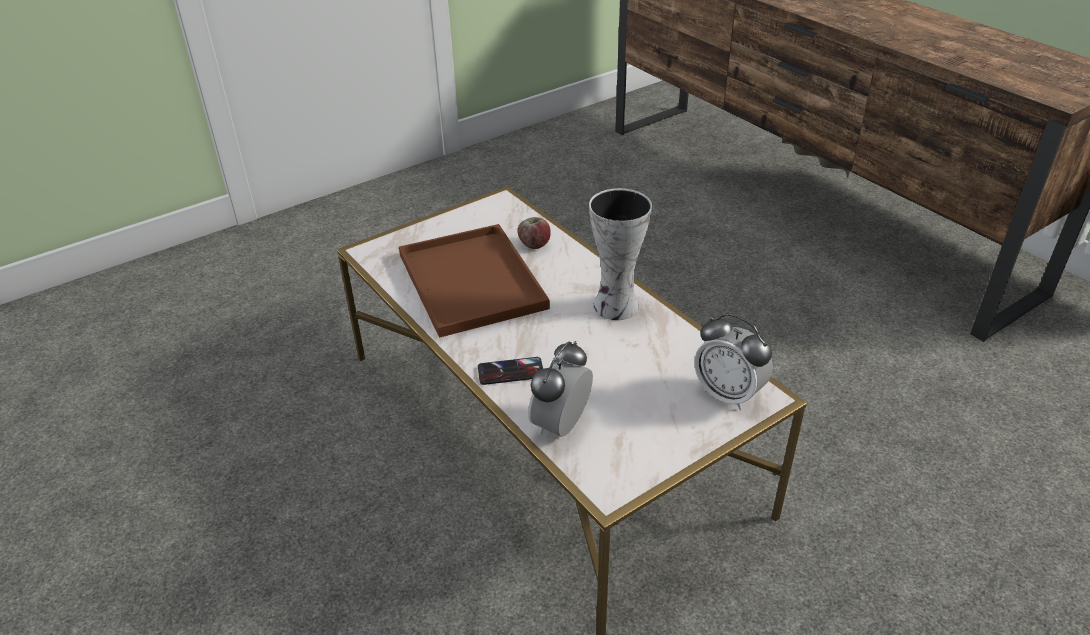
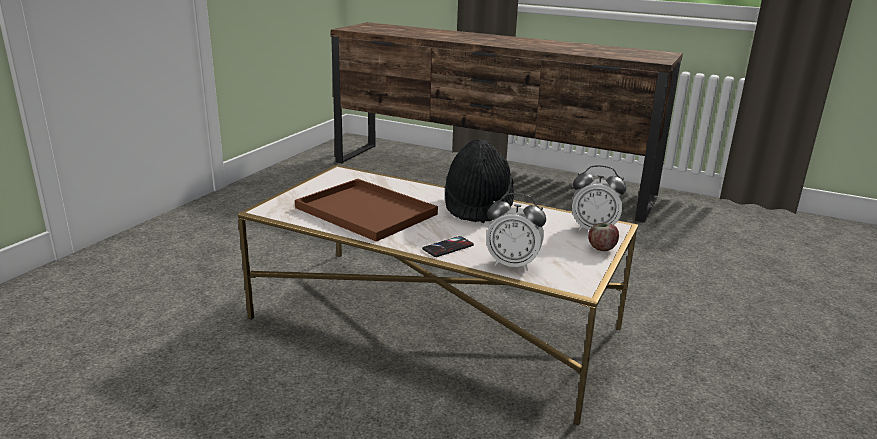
camera: 30 degrees left, 15 degrees down
apple [517,217,551,249] -> apple moved to [588,223,619,251]
alarm clock [528,341,593,437] -> alarm clock turned 75 degrees counterclockwise [486,193,546,271]
vase [589,188,652,320] -> black hat [445,139,514,223]

